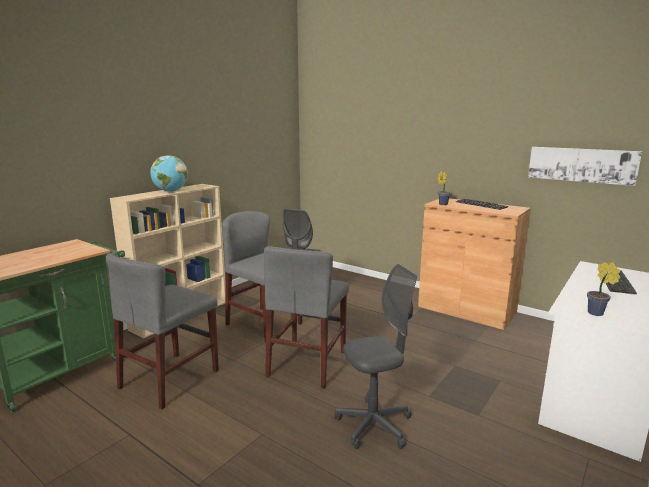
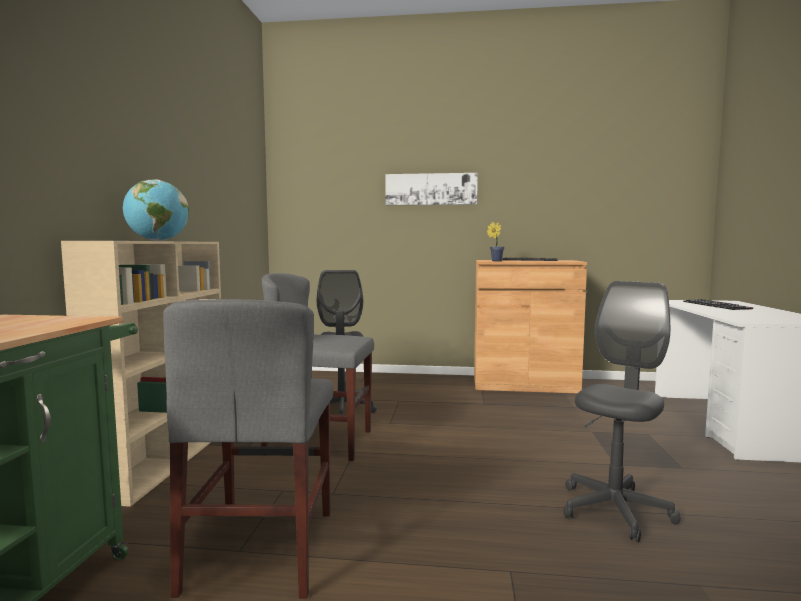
camera: 30 degrees left, 10 degrees down
grey chair [264,246,349,389] -> none
picture [528,147,642,186] -> picture moved to [385,173,478,205]
potted plant [587,262,620,316] -> none

